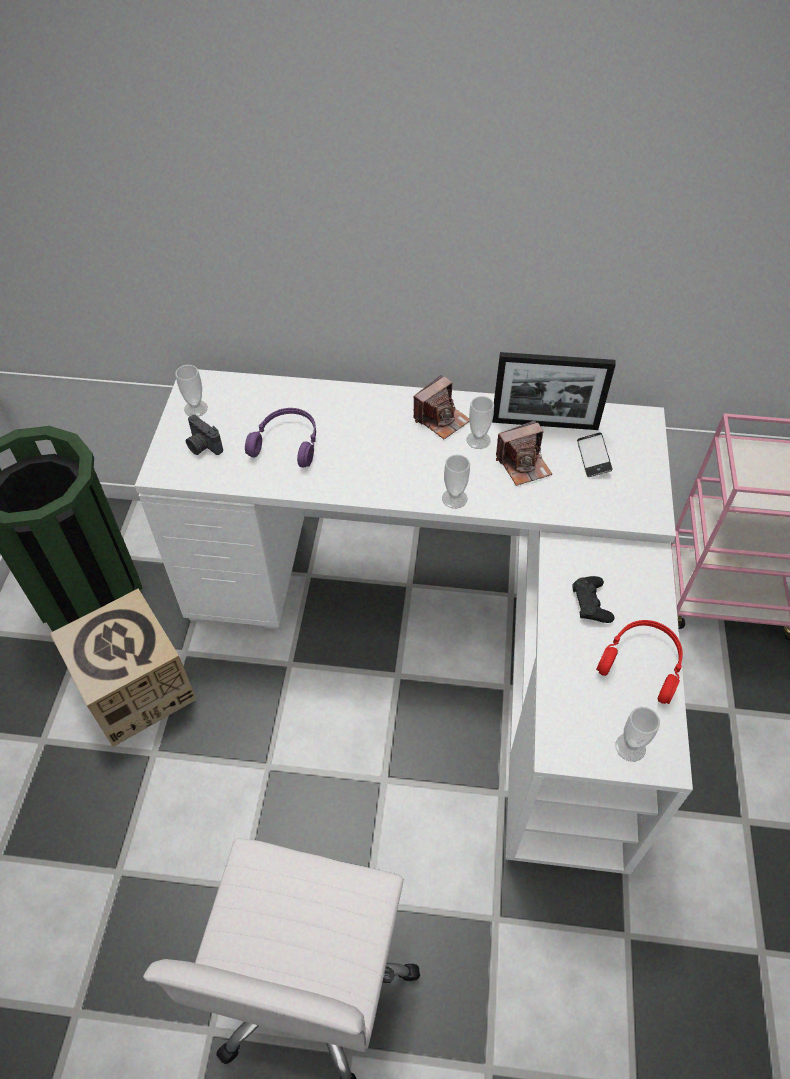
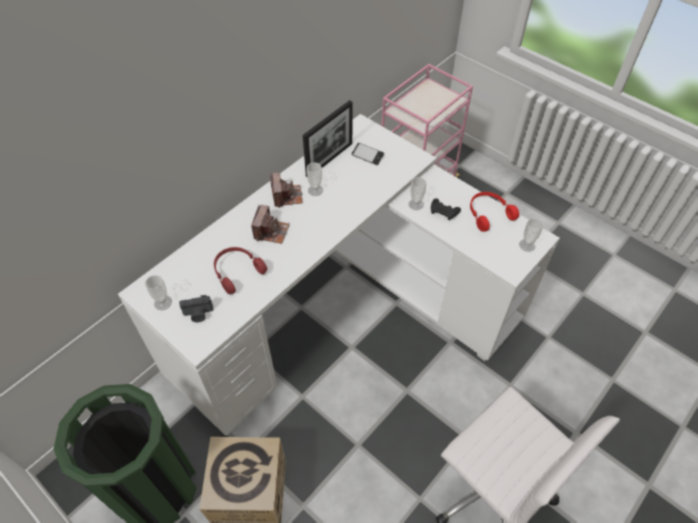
camera: 55 degrees left, 0 degrees up
purple headphones [245,408,316,467] -> red headphones [214,247,268,294]
cup [442,454,470,509] -> cup moved to [409,177,426,210]
camera [496,420,552,486] -> camera moved to [251,205,290,244]

